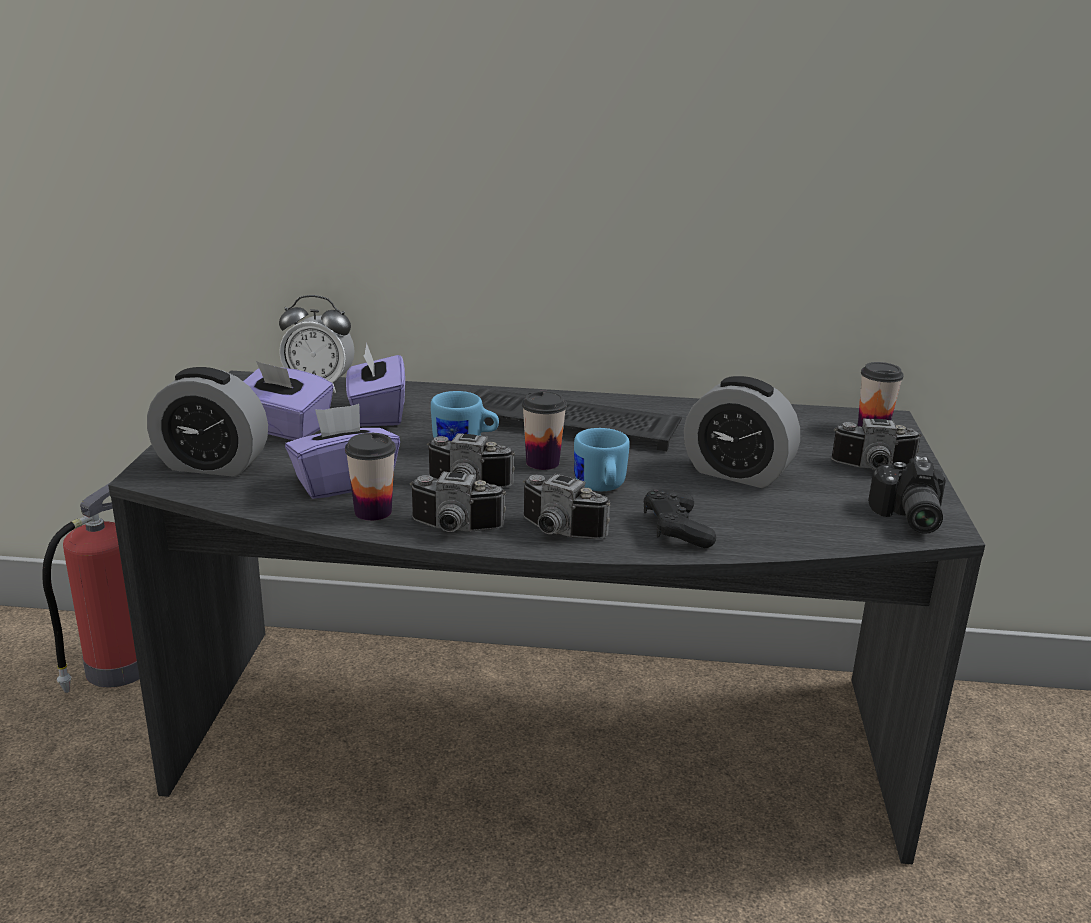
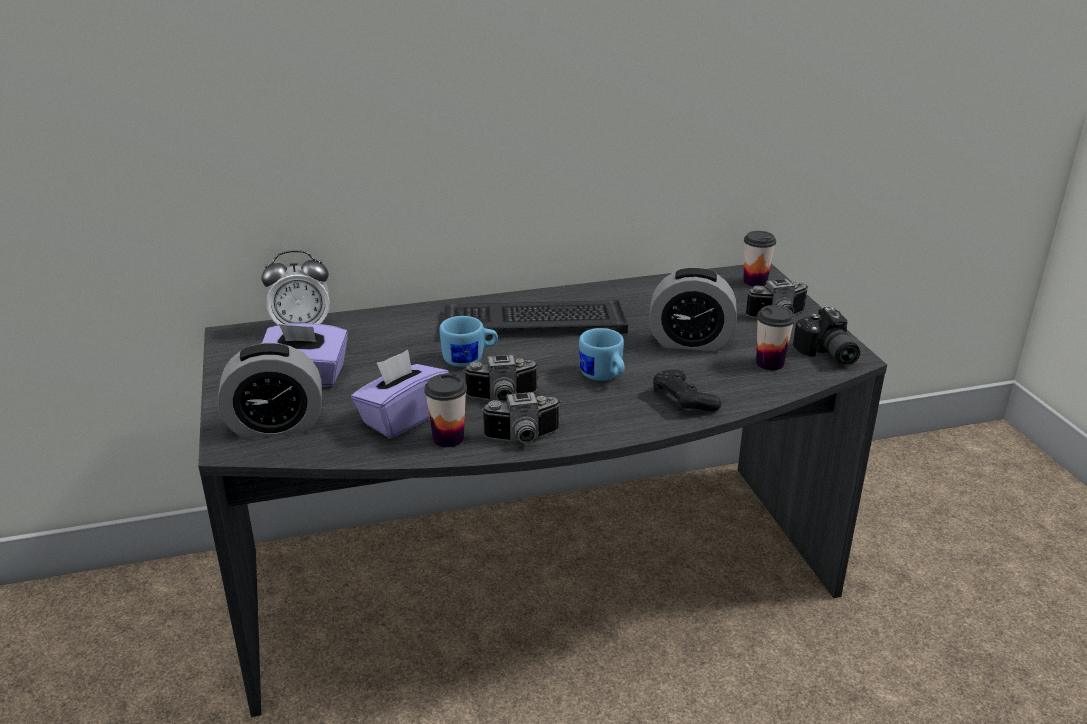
camera: 20 degrees left, 5 degrees up
fire extinguisher [42,482,140,693] -> none
purple tissue box [346,343,405,426] -> none
cup [522,391,567,470] -> cup moved to [756,305,795,371]
camera [523,474,611,539] -> none

